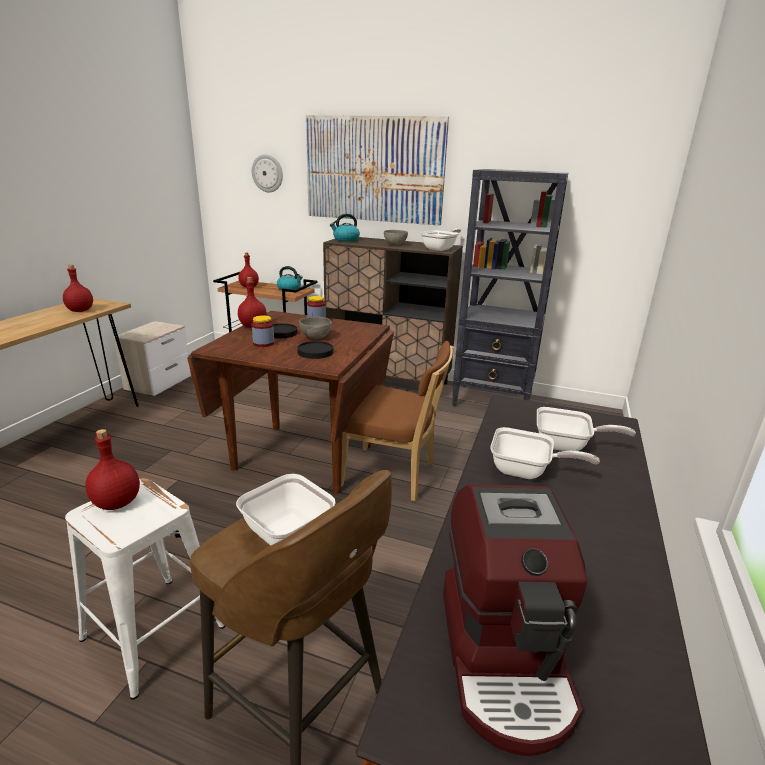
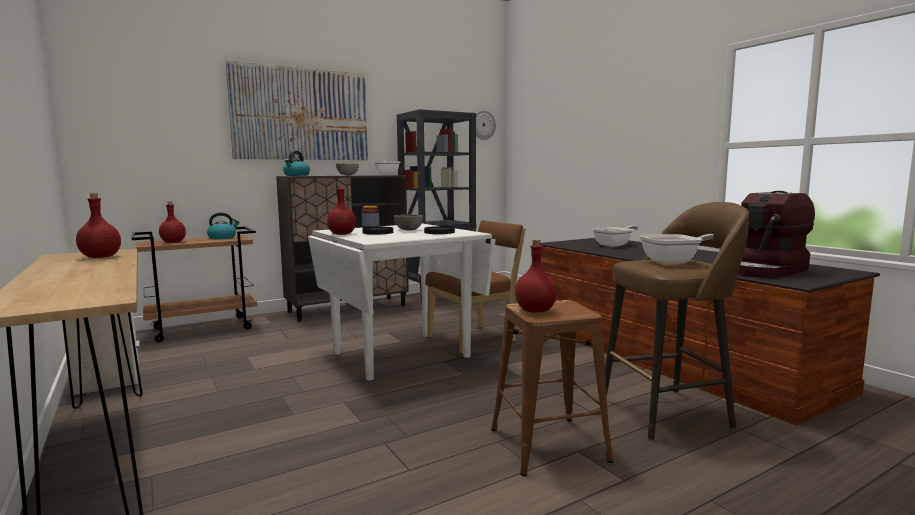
camera: 50 degrees left, 15 degrees down
white stool [65,478,225,700] -> brown stool [491,300,614,476]
brown dining table [187,311,394,494] -> white dining table [308,224,496,381]
wall clock [252,154,283,192] -> wall clock moved to [476,110,496,140]
jar [252,315,274,347] -> none
coffee machine [443,484,587,756] -> coffee machine turned 105 degrees clockwise [738,191,815,278]
frying pan [490,427,600,479] -> none

